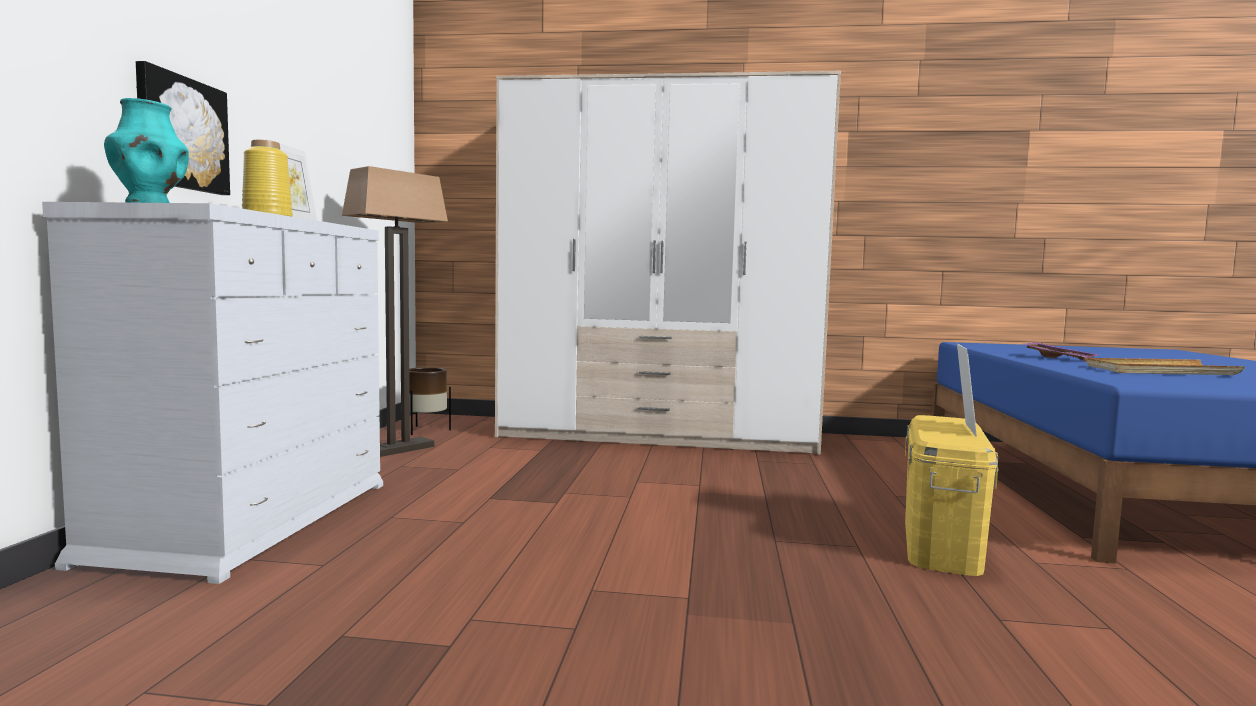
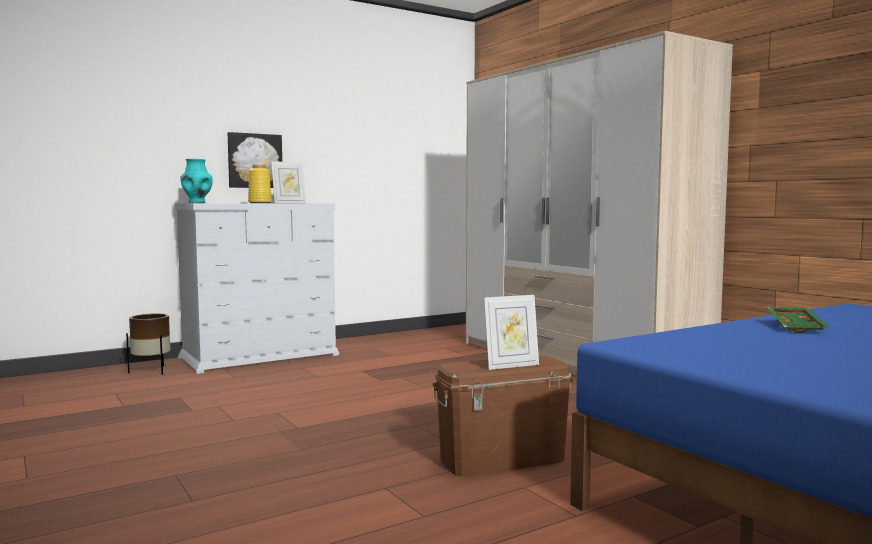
camera: 50 degrees right, 0 degrees up
floor lamp [342,166,448,457] -> none
brown planter [409,367,451,435] -> brown planter moved to [126,313,171,375]
yellow storage box [905,415,999,576] -> brown storage box [433,355,573,476]
purple tray [1023,342,1099,362] -> green tray [767,307,831,333]
beige tray [1087,358,1245,375] -> none

